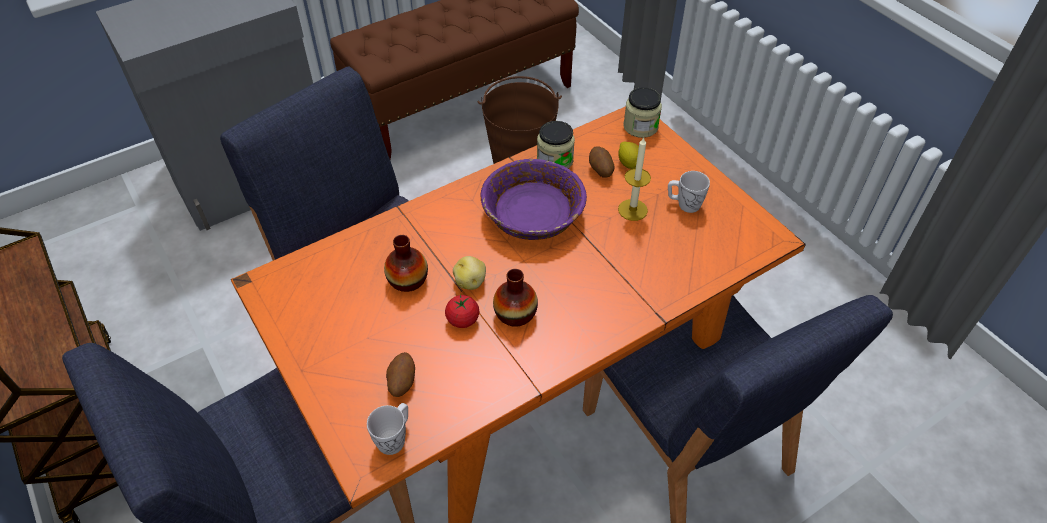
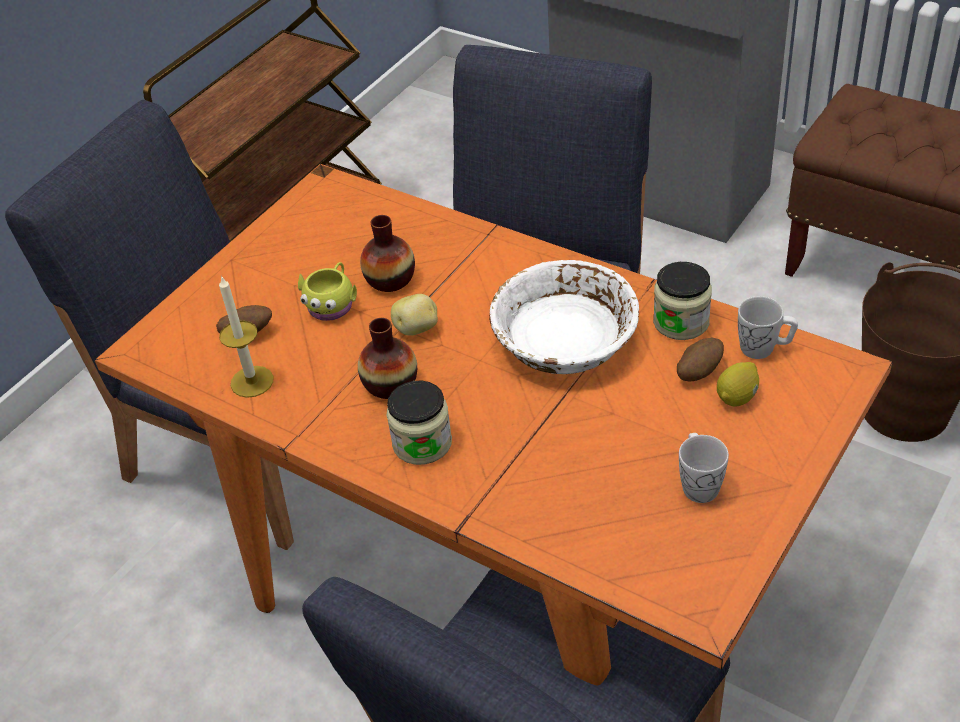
camera: 70 degrees right, 5 degrees down
white mug [367,403,408,455] -> white mug moved to [738,296,798,359]
tomato [445,294,479,328] -> none
purple bowl [481,159,587,240] -> white bowl [489,260,639,374]
candle [618,137,651,221] -> candle moved to [219,275,274,398]
jar [623,87,662,138] -> jar moved to [386,381,452,465]
none -> yellow mug [298,262,357,321]

